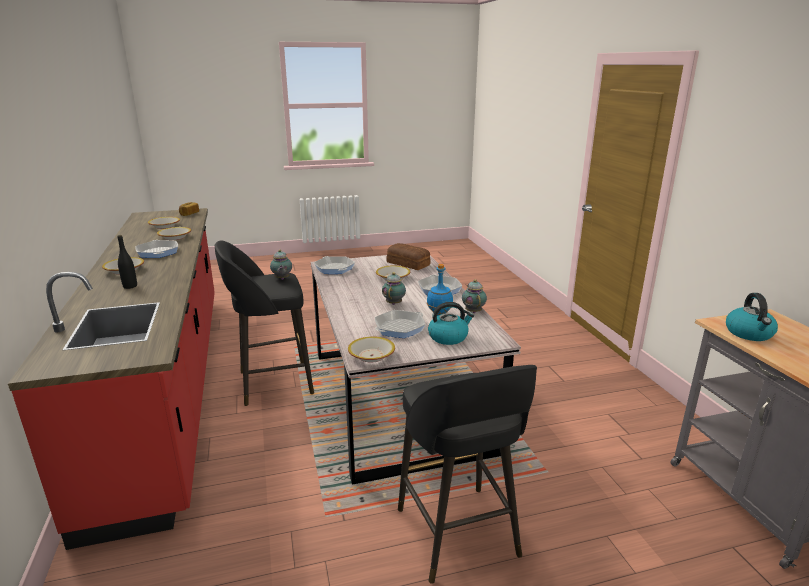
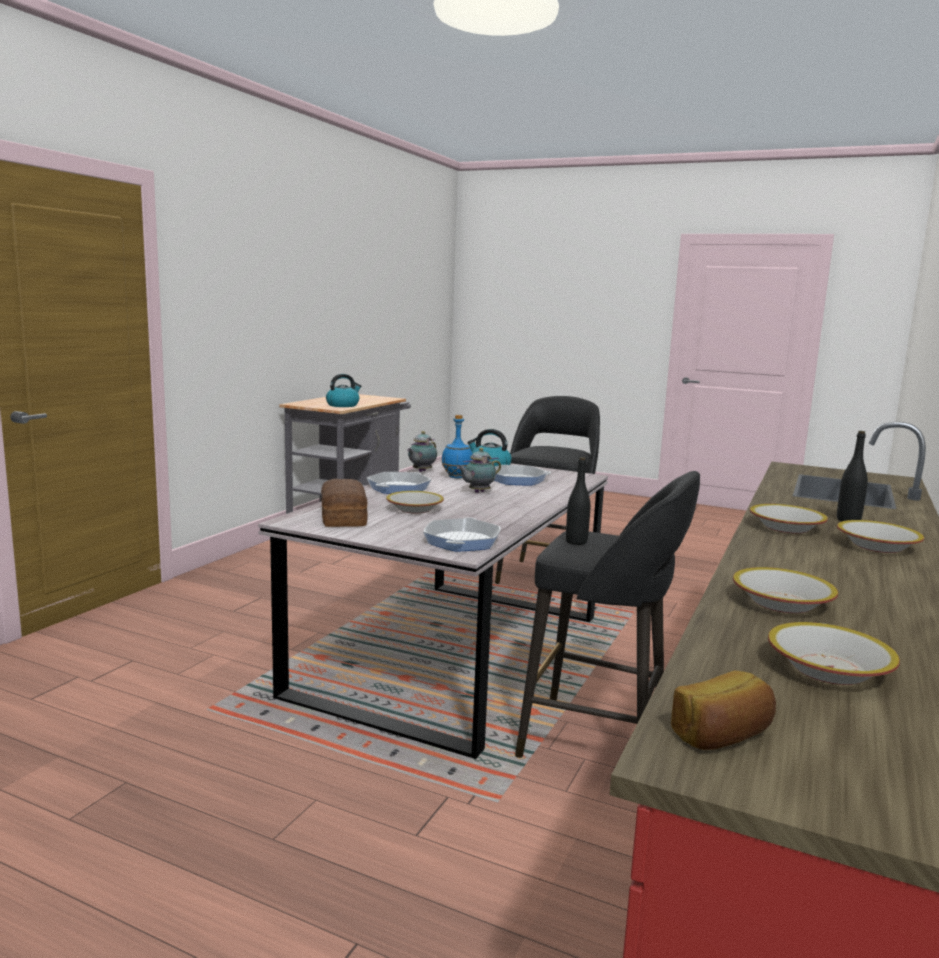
camera: 140 degrees left, 10 degrees down
frying pan [135,240,178,258] -> none
teapot [270,250,292,280] -> black bottle [566,457,590,545]
bowl [348,336,395,362] -> bowl moved to [750,504,828,534]

